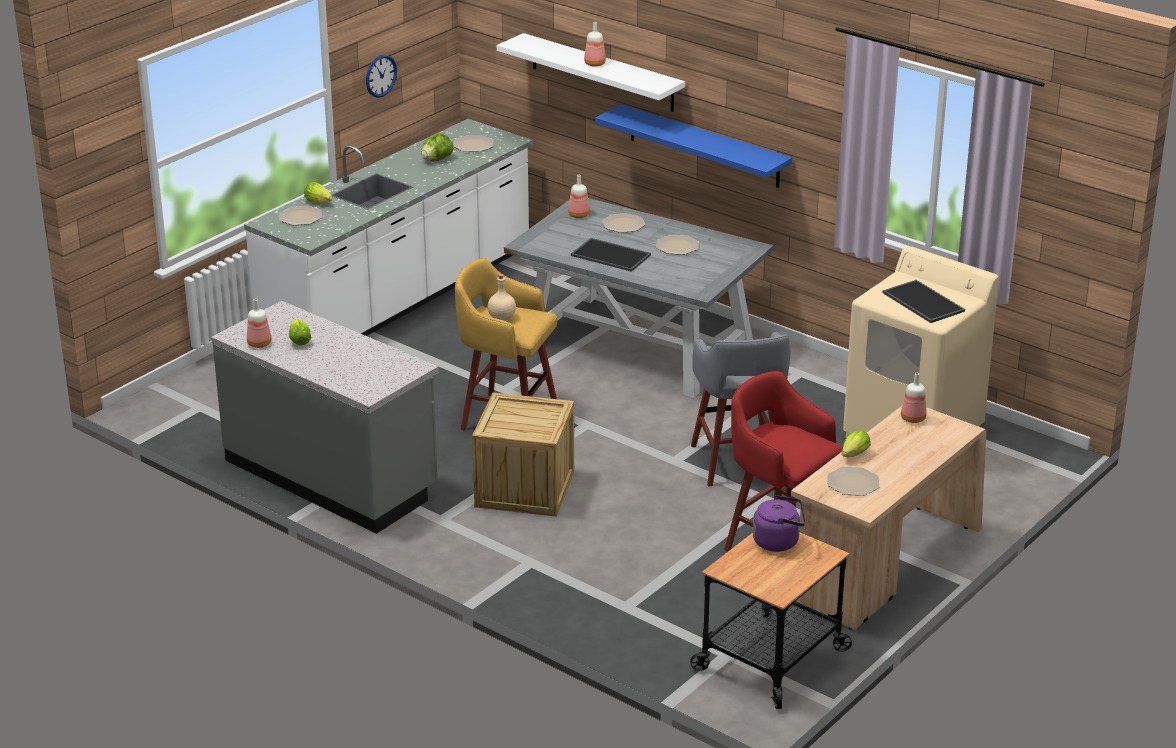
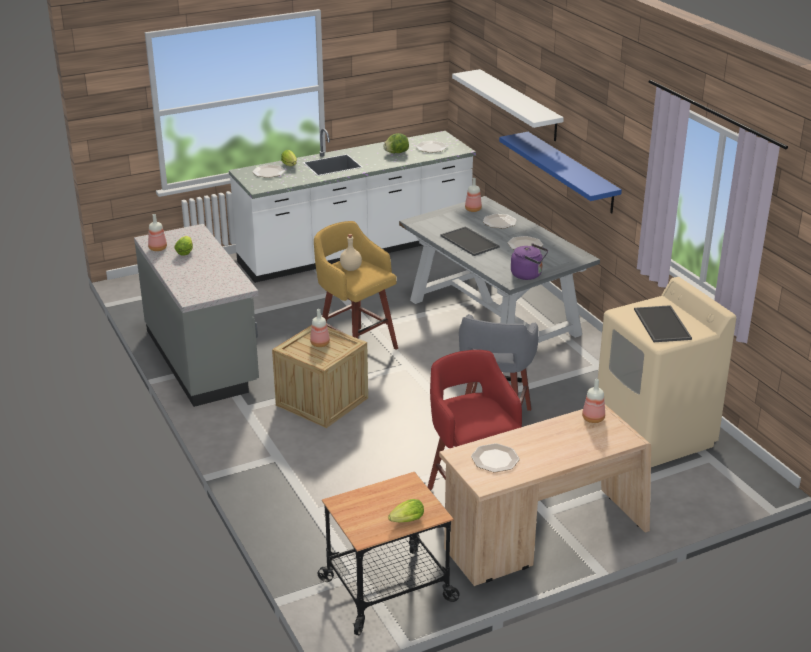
camera: 25 degrees right, 0 degrees up
wall clock [366,55,397,98] -> none
bottle [584,22,606,67] -> bottle moved to [310,309,330,347]
purple kettle [753,495,805,552] -> purple kettle moved to [511,243,548,280]
lettuce [842,430,871,457] -> lettuce moved to [388,499,424,523]

